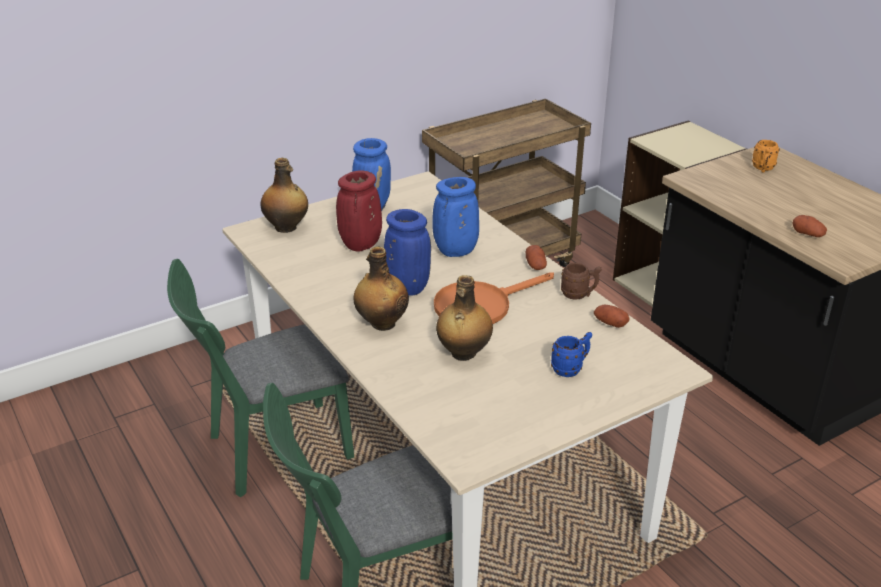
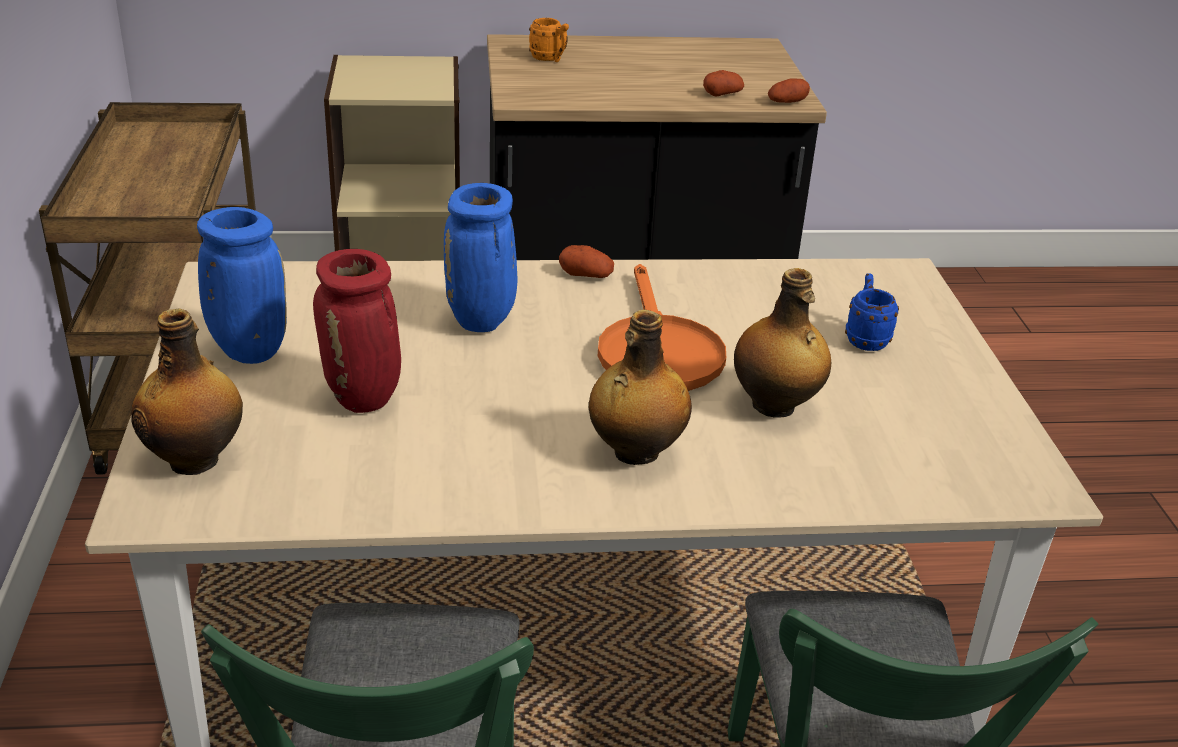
camera: 65 degrees left, 0 degrees up
blue vase [384,209,431,296] -> none
brown mug [561,263,602,300] -> none
potato [594,305,629,328] -> potato moved to [768,78,810,103]

